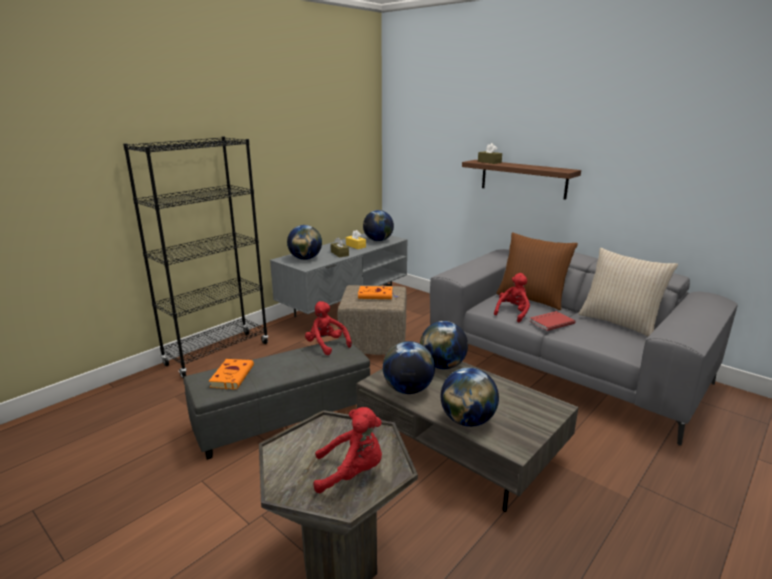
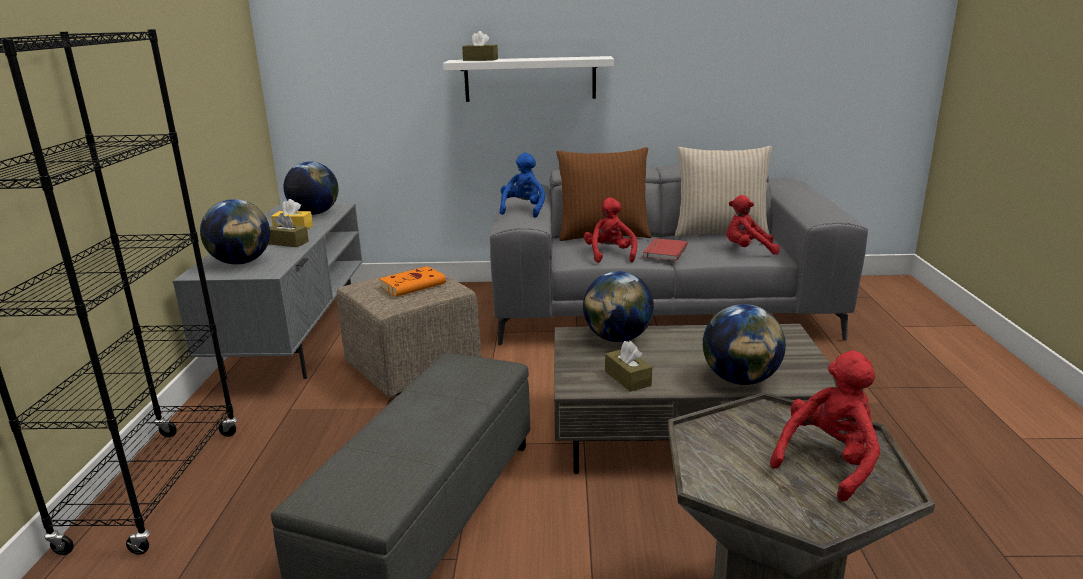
camera: 40 degrees left, 0 degrees up
orange book [209,359,254,390] -> none
red plush toy [305,301,352,355] -> red plush toy moved to [727,195,780,255]
globe [383,341,435,394] -> brown tissue box [605,341,652,392]
brown shelf [462,160,581,200] -> white shelf [443,56,614,102]
none -> blue plush toy [500,153,545,218]

